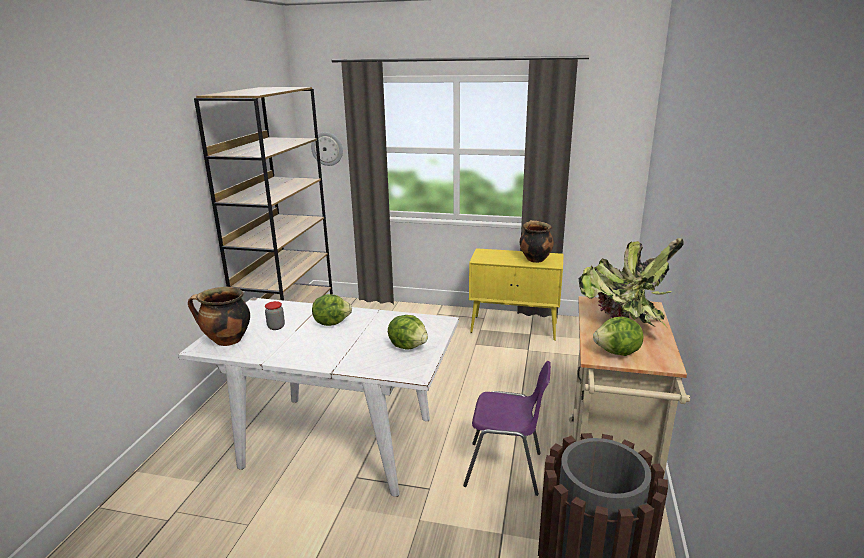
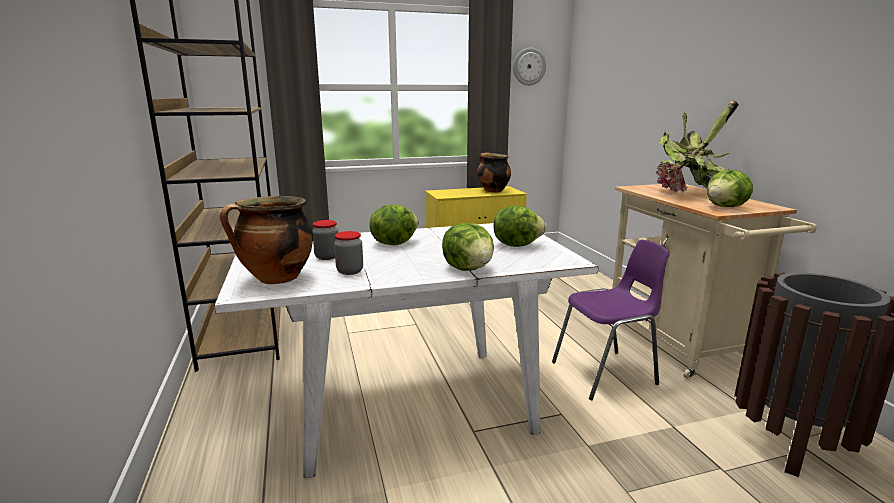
camera: 30 degrees left, 5 degrees down
wall clock [311,132,343,166] -> wall clock moved to [513,48,546,86]
none -> jar [334,231,363,275]
none -> lettuce [442,223,494,271]

